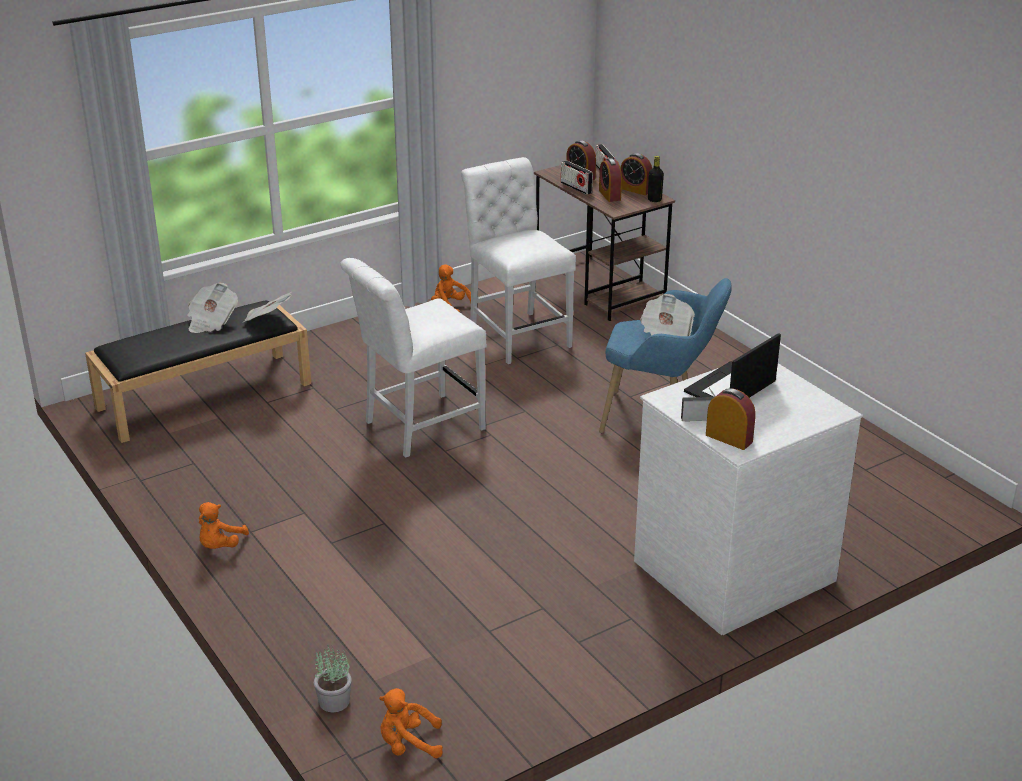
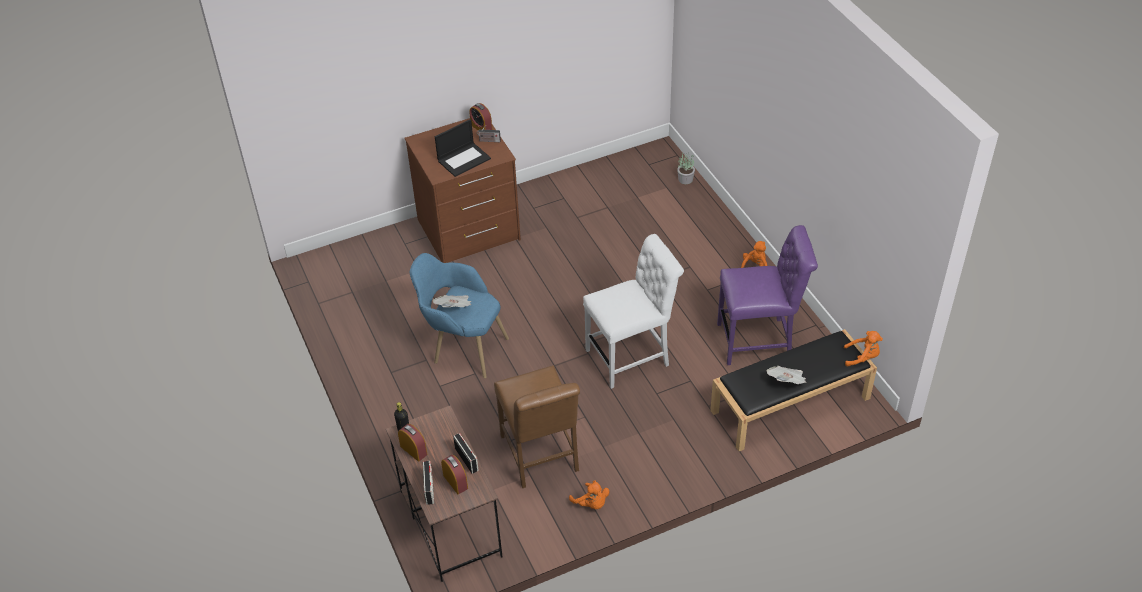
camera: 170 degrees left, 15 degrees up
newspaper [242,292,291,323] -> none
orange plush toy [379,688,443,758] -> orange plush toy moved to [844,331,883,367]
white chair [461,157,576,364] -> brown chair [494,365,580,488]
alarm clock [599,158,622,202] -> none
white dresser [634,363,863,635] -> brown dresser [404,118,521,263]
none -> purple chair [717,225,818,365]

